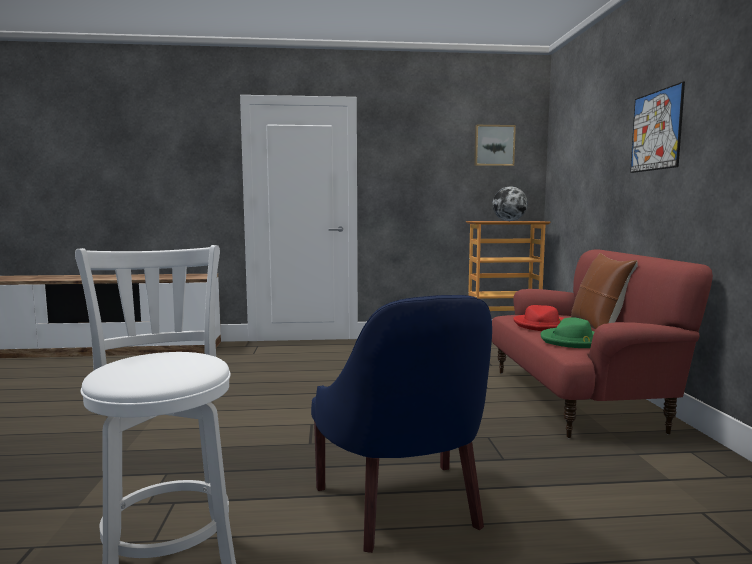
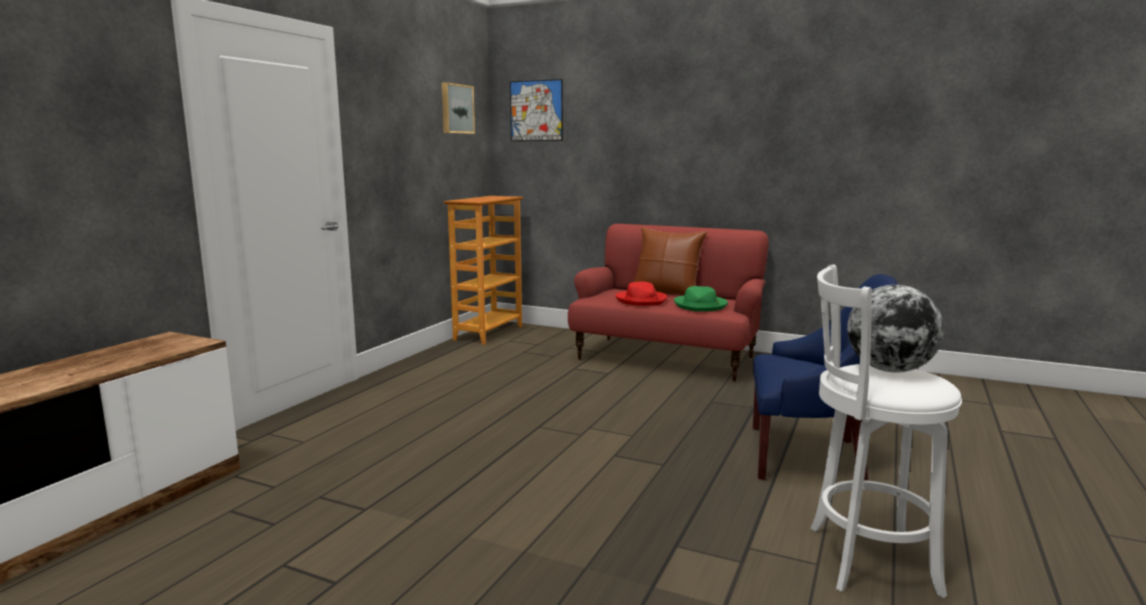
camera: 60 degrees left, 5 degrees up
globe [492,186,528,221] -> globe moved to [847,285,944,373]
picture [630,82,685,173] -> picture moved to [510,79,563,141]

